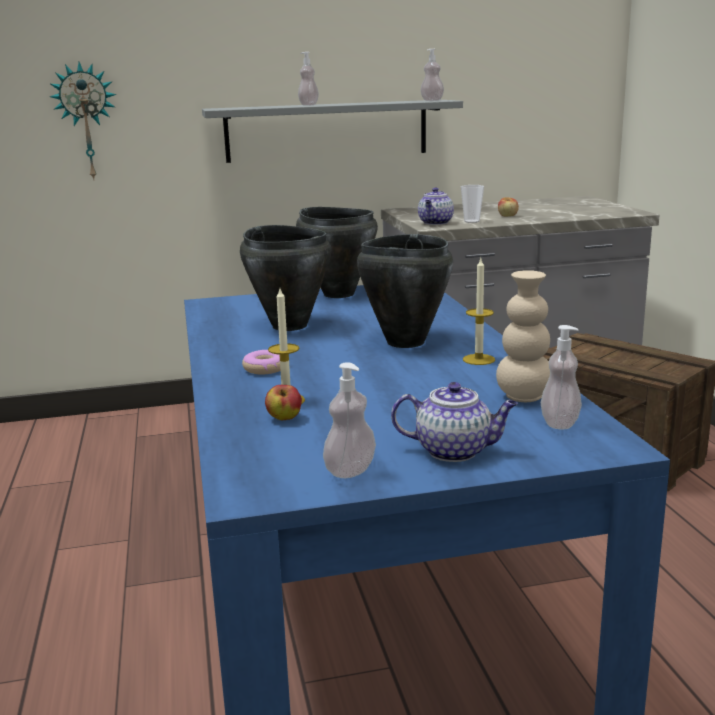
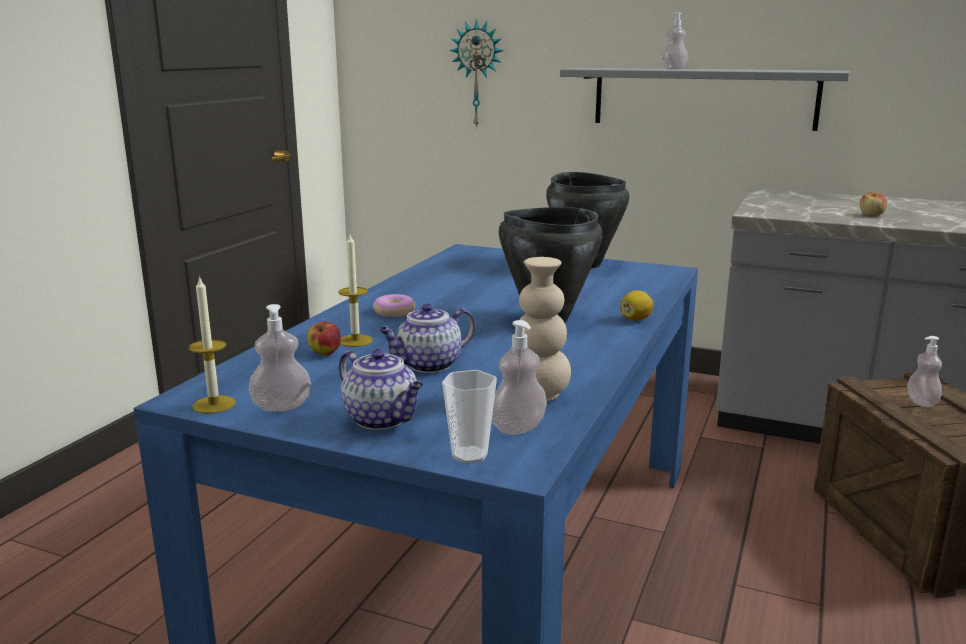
camera: 35 degrees right, 0 degrees up
black cooking pot [240,225,331,331] -> none
teapot [418,188,454,225] -> teapot moved to [378,304,475,373]
soap dispenser [421,49,444,101] -> soap dispenser moved to [907,336,942,407]
cup [461,185,484,223] -> cup moved to [442,370,497,464]
candle [463,258,495,365] -> candle moved to [189,276,236,414]
none -> lemon [620,290,653,321]

